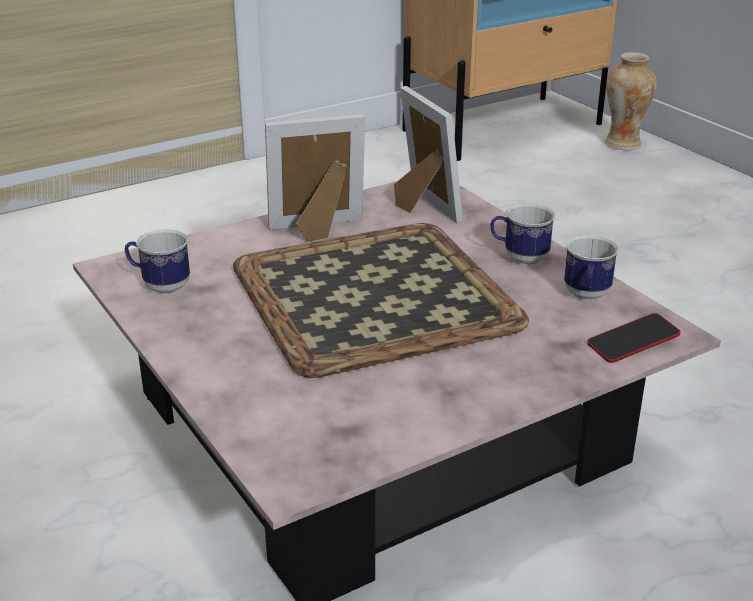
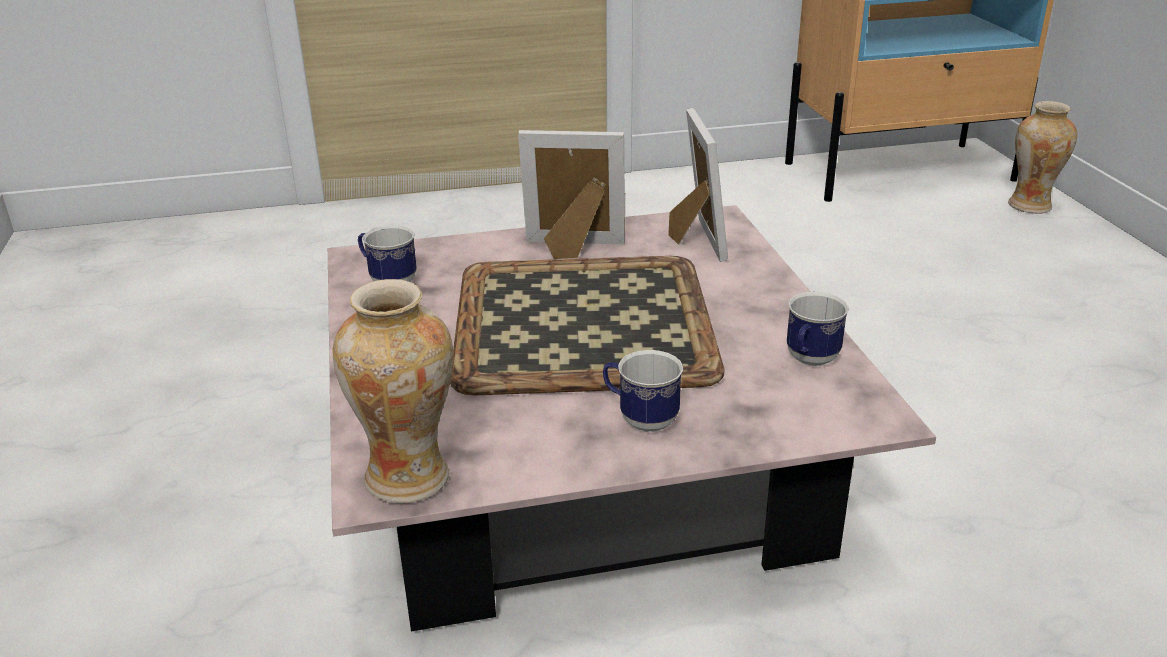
camera: 20 degrees right, 0 degrees up
mug [491,203,555,265] -> mug moved to [603,350,683,432]
phone [587,313,680,363] -> none
none -> vase [332,279,454,504]

